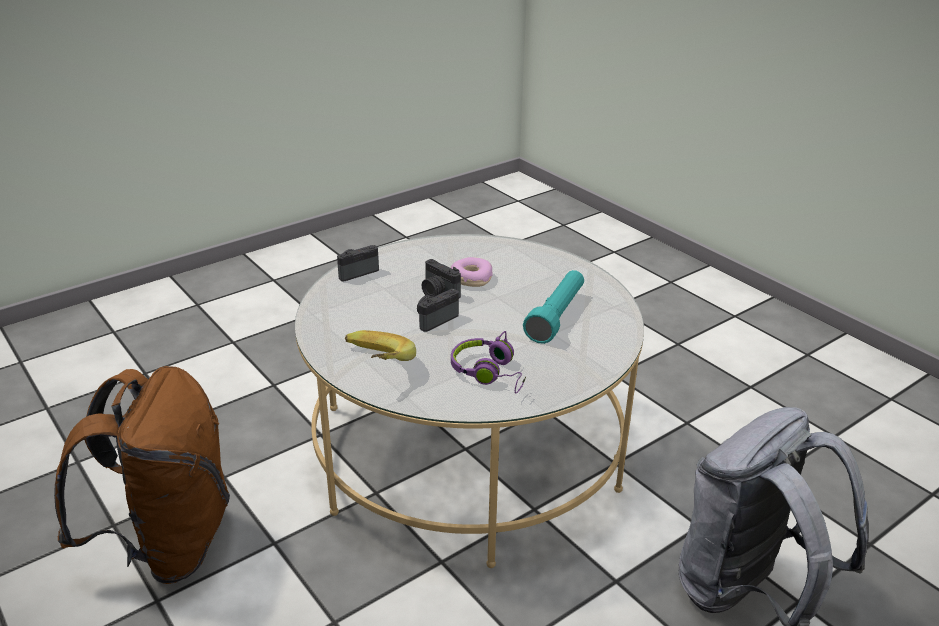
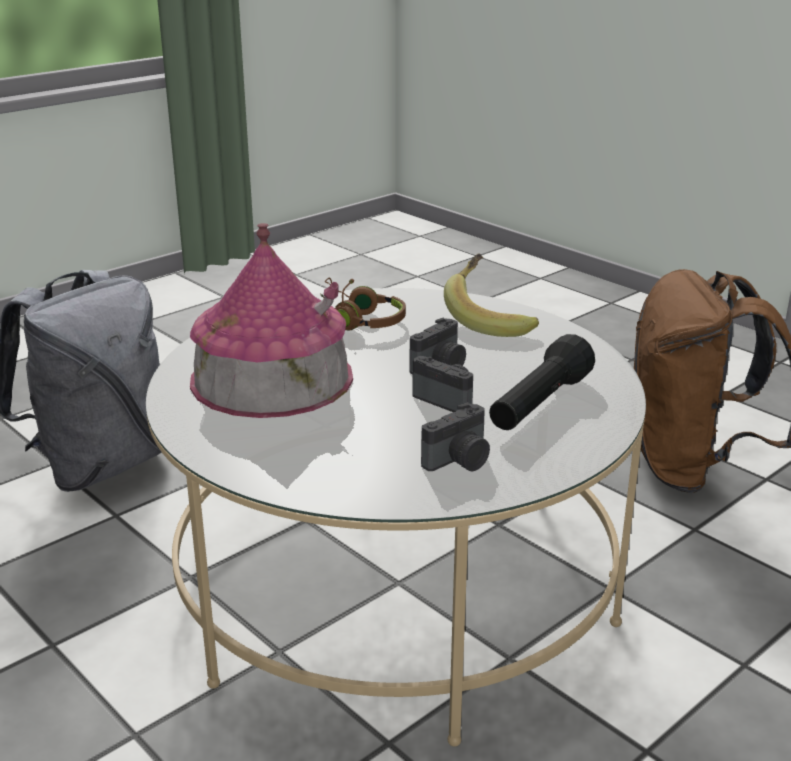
camera: 175 degrees right, 5 degrees down
camera [337,245,379,282] -> camera moved to [421,402,490,472]
donut [451,257,493,287] -> none
purple headphones [451,331,526,393] -> brown headphones [320,277,406,331]
turquoise flashlight [523,270,584,344] -> toy house [190,223,353,418]
none -> black flashlight [489,334,595,430]

